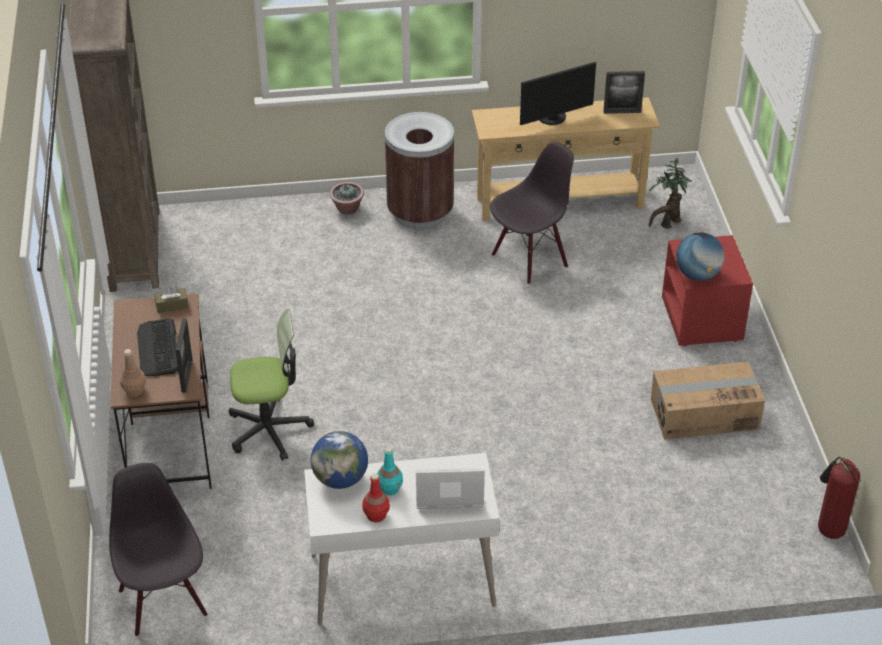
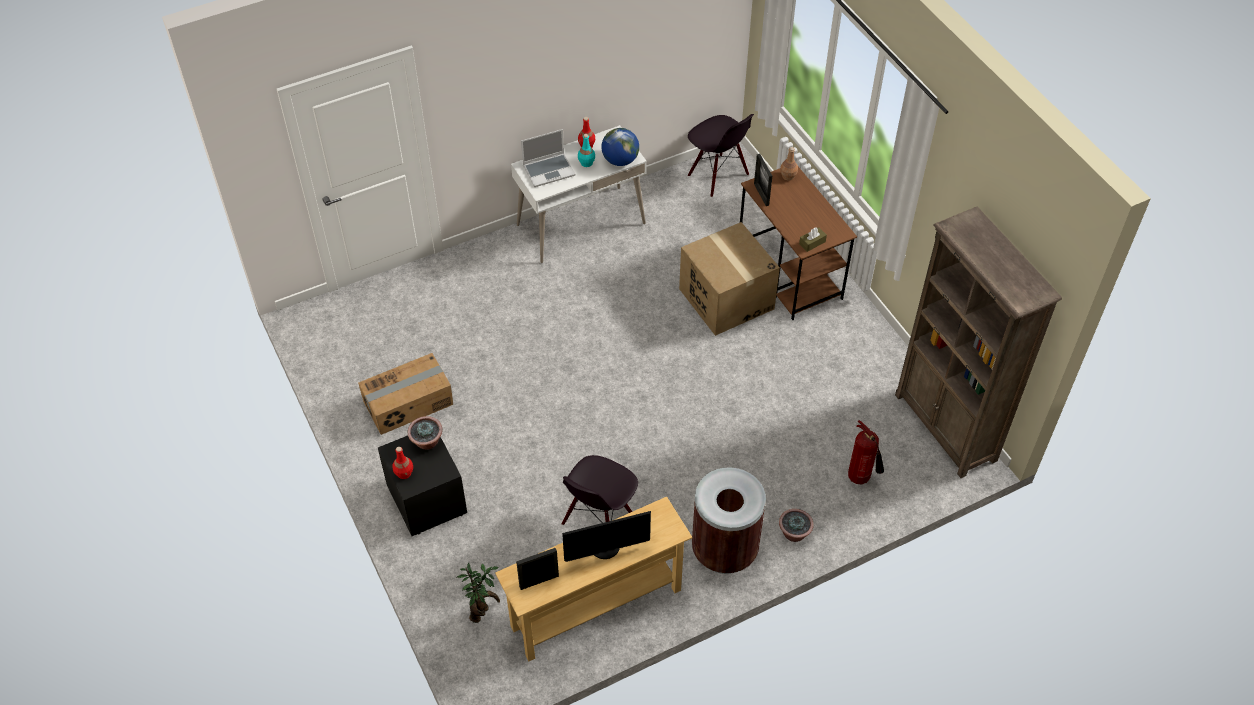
camera: 160 degrees right, 10 degrees up
keyboard [137,318,178,376] -> none
office chair [229,309,314,461] -> cardboard box [679,222,780,336]
monitor [520,62,596,125] -> monitor turned 150 degrees counterclockwise [562,511,651,562]
red nightstand [662,235,753,346] -> black nightstand [378,436,467,536]
globe [676,232,725,281] -> potted plant [407,416,442,450]
fire extinguisher [818,457,860,539] -> fire extinguisher moved to [848,420,884,484]
none -> red bottle [392,447,413,479]

